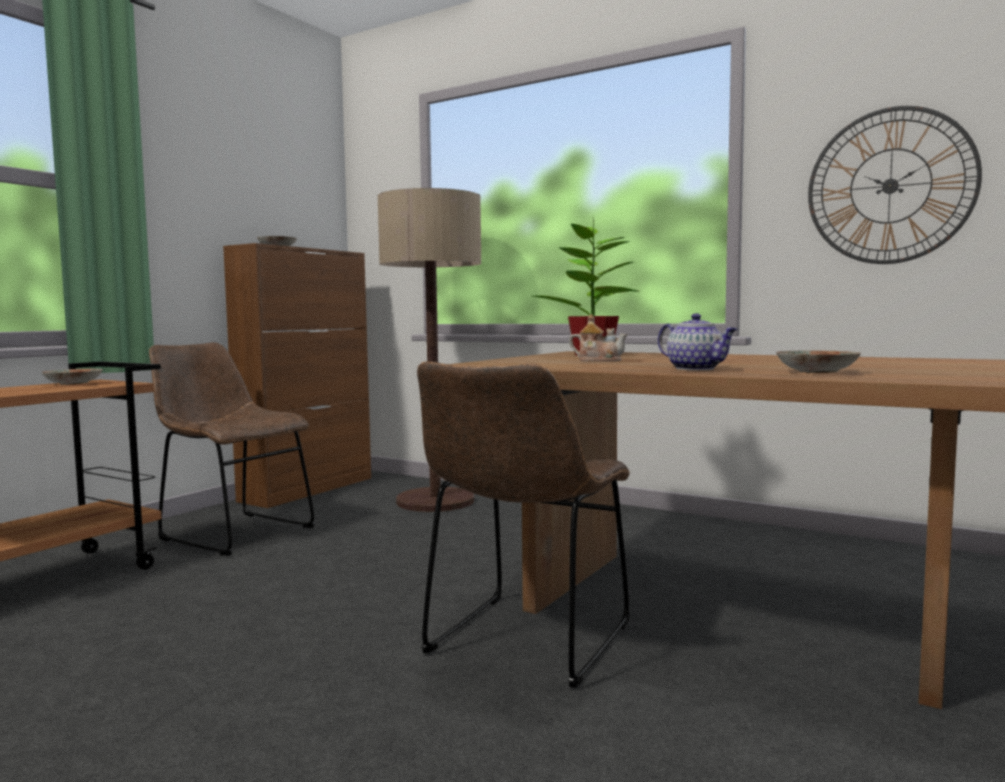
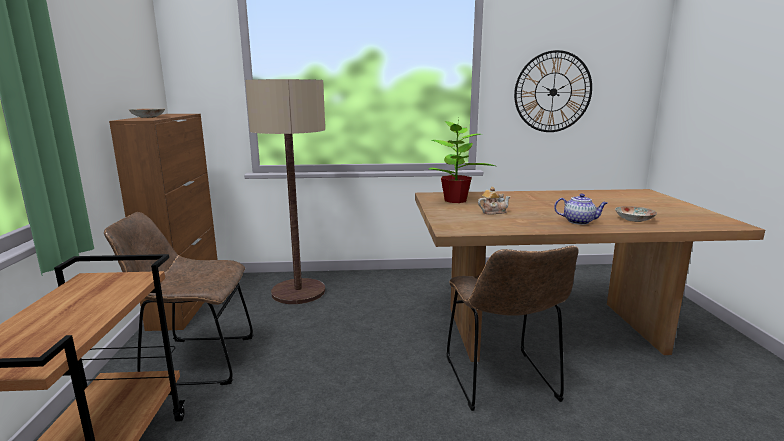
camera: 35 degrees left, 10 degrees up
plate [42,369,103,385] -> none

